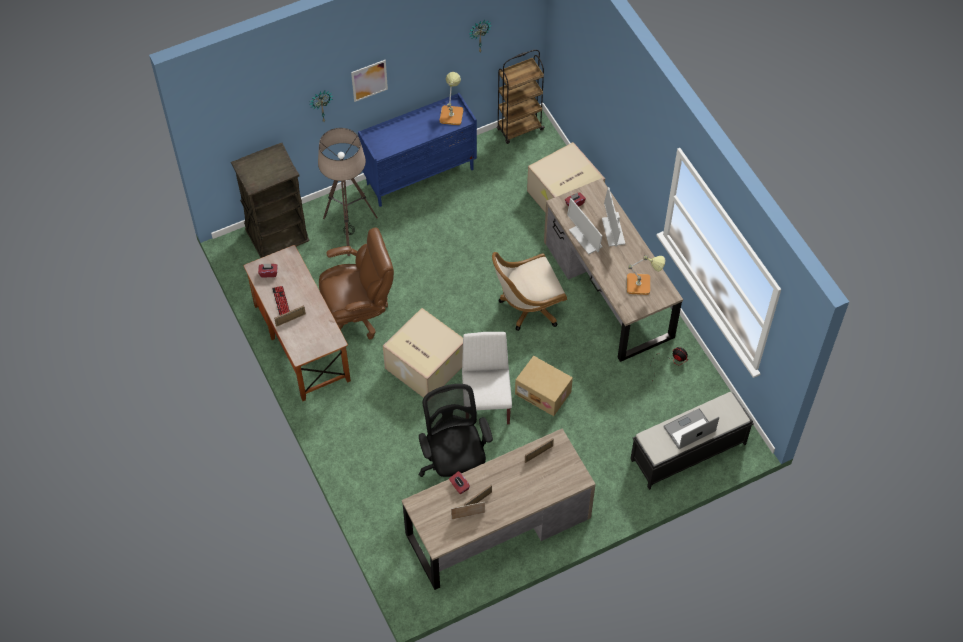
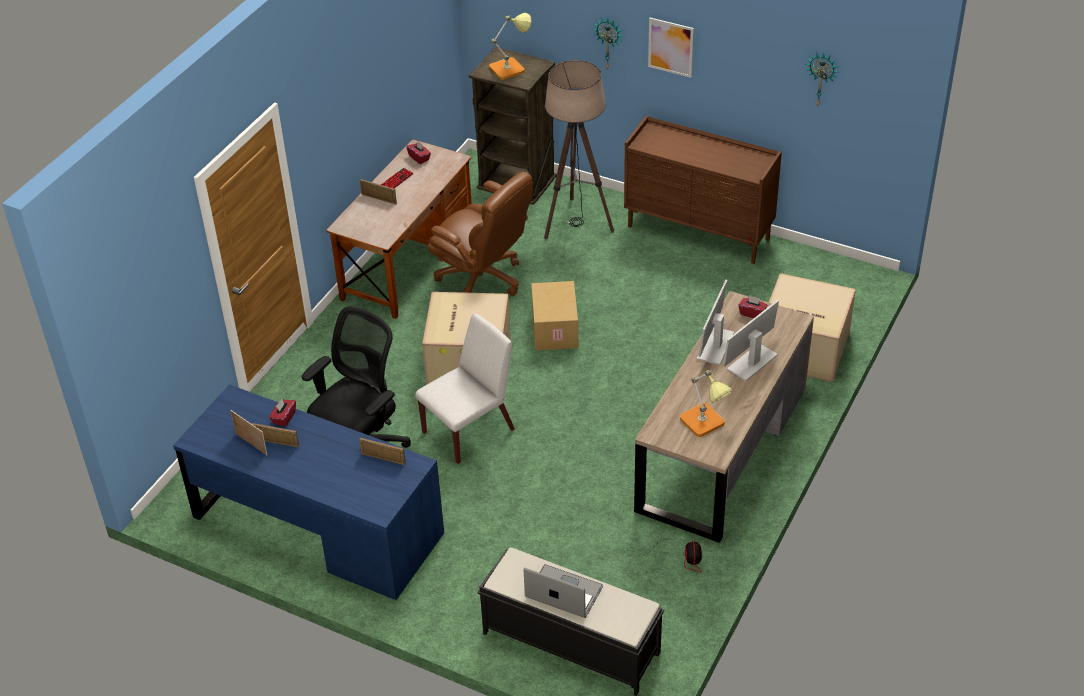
camera: 55 degrees right, 15 degrees down
blue cabinet [358,93,477,207] -> brown cabinet [624,115,782,264]
brown desk [402,429,596,590] -> blue desk [173,384,444,600]
table lamp [440,72,463,125] -> table lamp moved to [489,13,532,80]
office chair [492,252,567,331] -> none
brown cart [497,50,545,144] -> none
cardboard box [515,356,573,416] -> cardboard box moved to [531,281,578,350]

